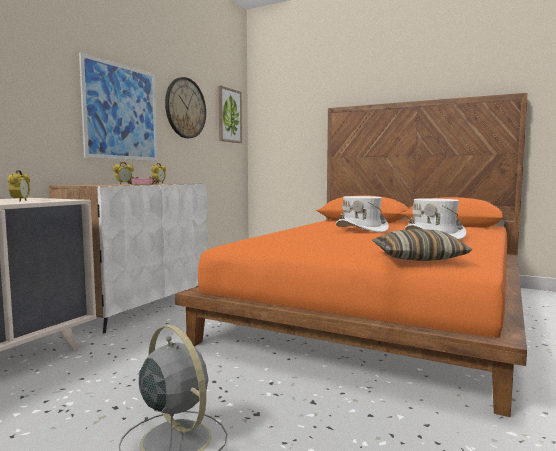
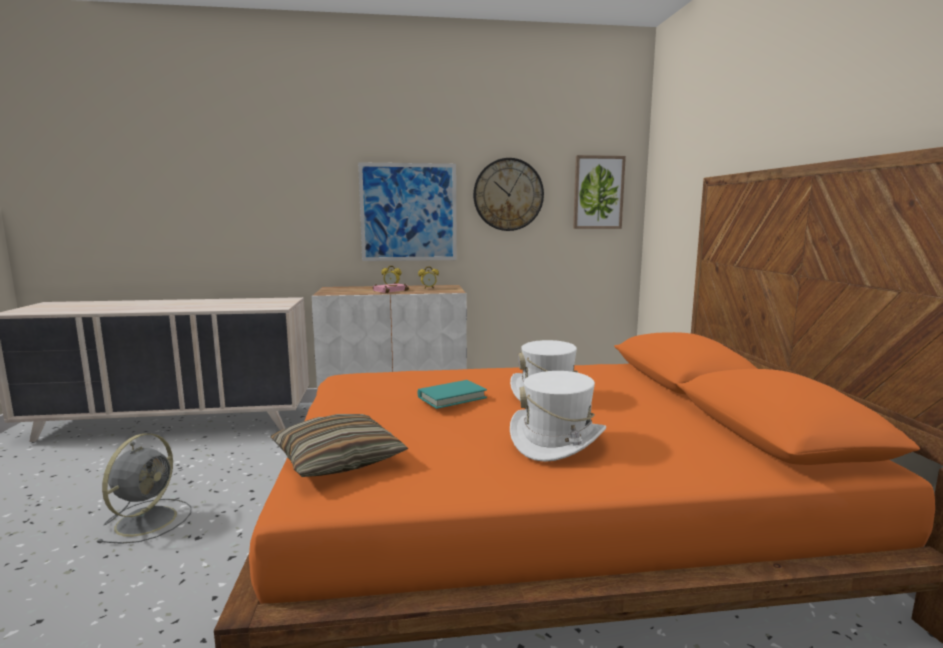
camera: 55 degrees right, 5 degrees up
alarm clock [8,170,30,201] -> none
none -> turquoise book [418,380,487,409]

